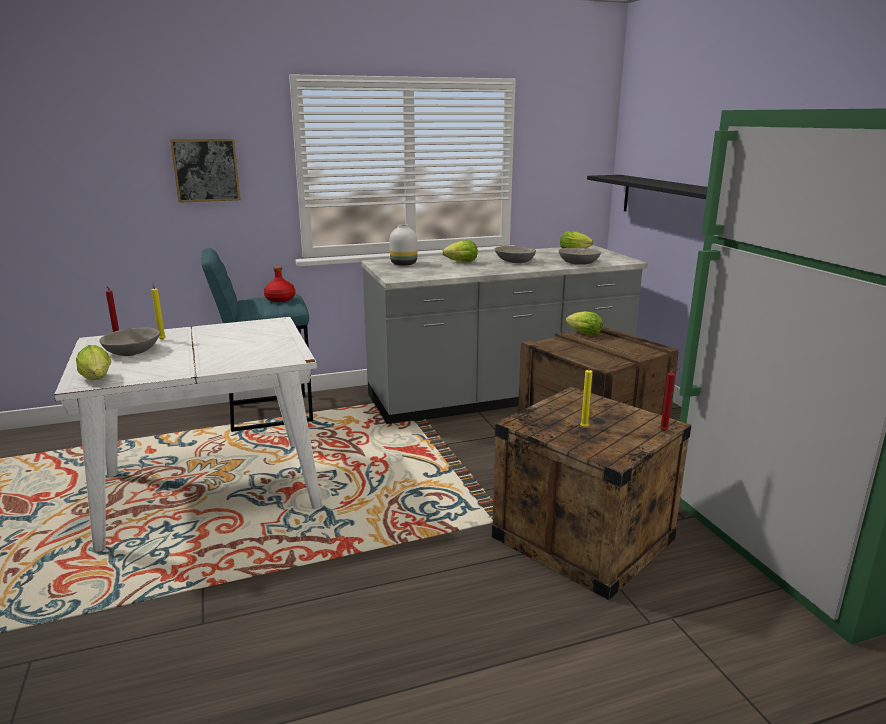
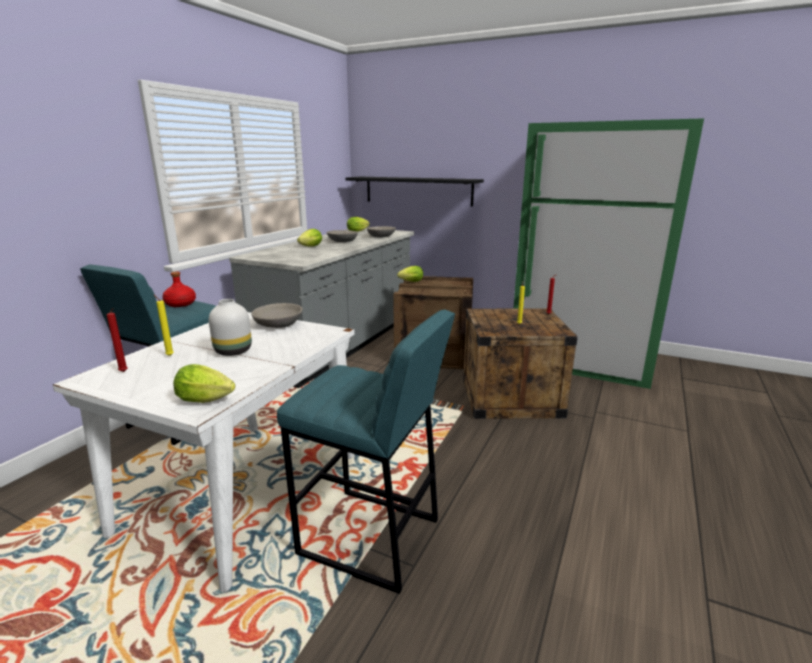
camera: 45 degrees left, 0 degrees up
grey bowl [99,327,160,356] -> grey bowl moved to [251,303,303,328]
picture [170,139,241,203] -> none
white vase [389,224,417,266] -> white vase moved to [209,299,252,356]
none -> turquoise stool [277,309,455,594]

